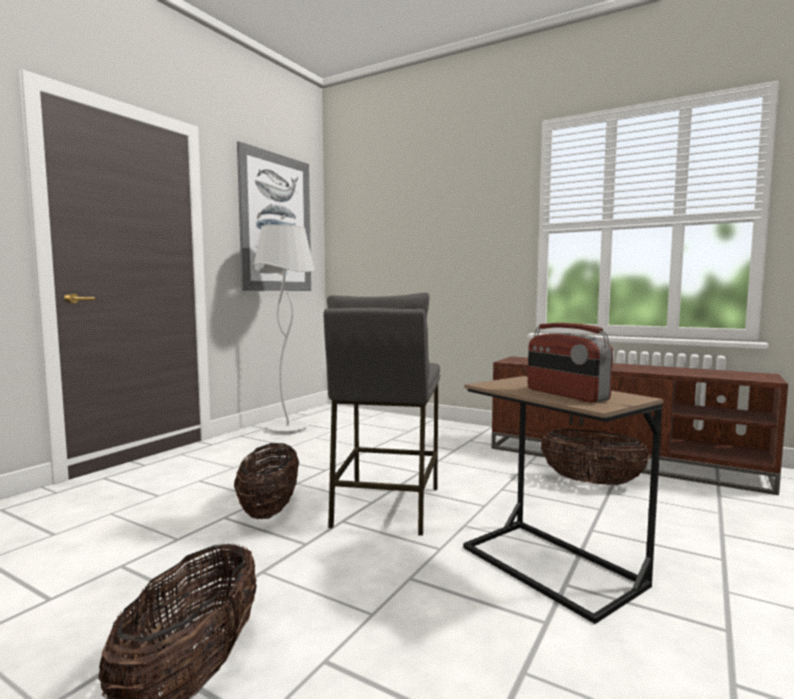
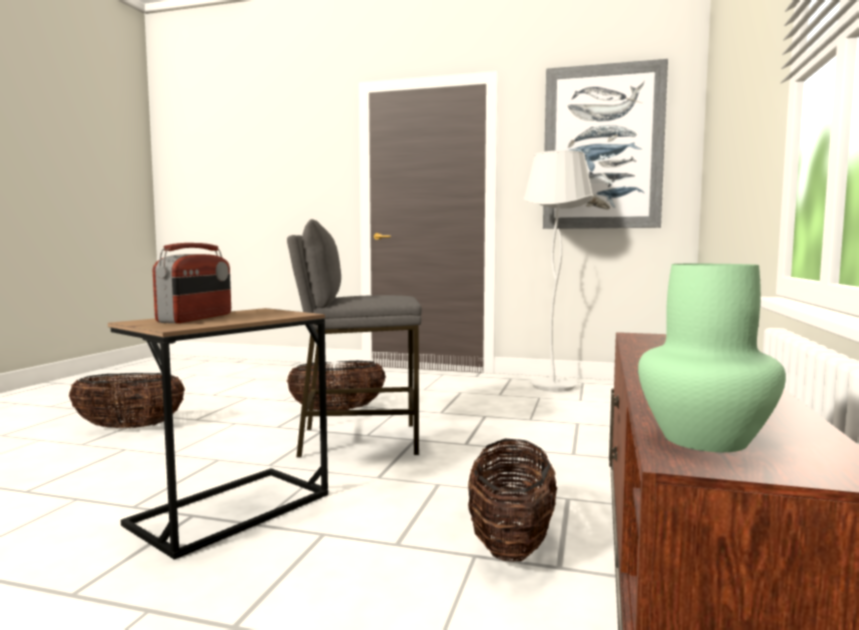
camera: 75 degrees right, 0 degrees up
radio [528,323,613,403] -> radio turned 150 degrees clockwise [153,243,231,323]
none -> green vase [638,264,786,452]

